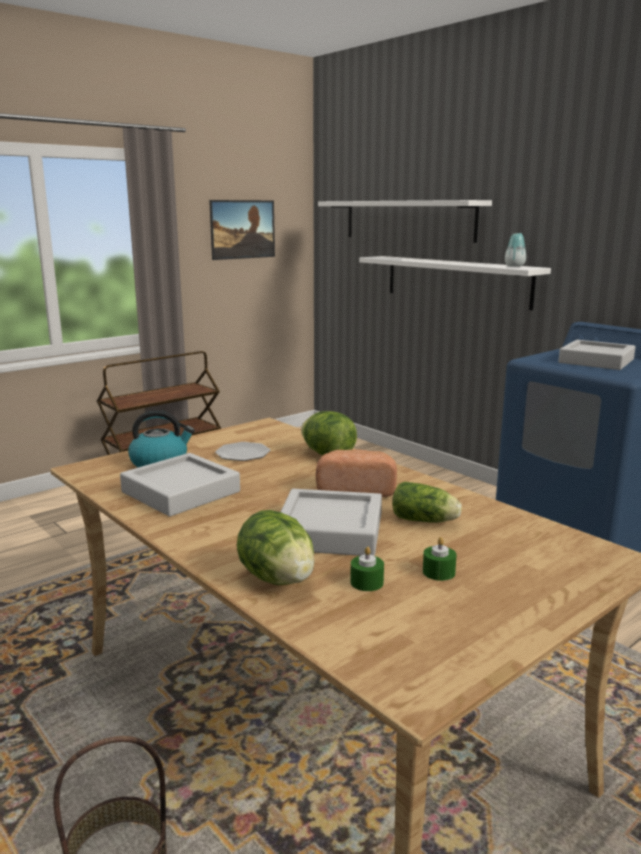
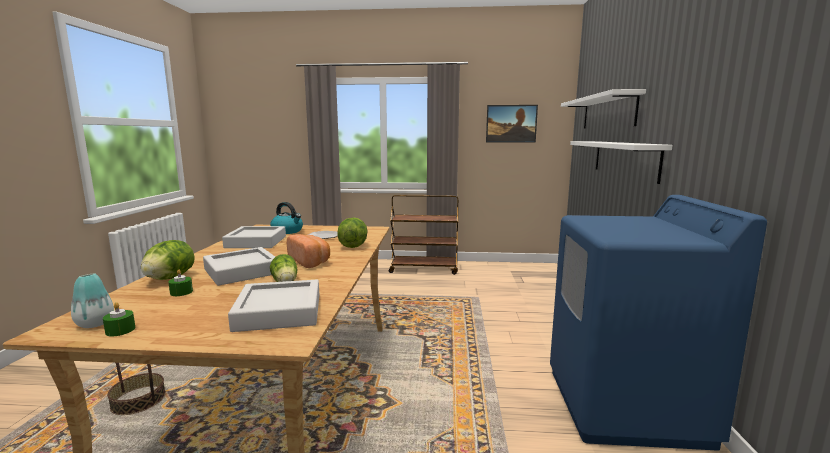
camera: 45 degrees right, 5 degrees down
green candle [423,537,457,581] -> green candle moved to [103,302,136,336]
vase [505,233,526,267] -> vase moved to [71,273,114,328]
grey tray [558,340,636,370] -> grey tray moved to [228,280,319,332]

